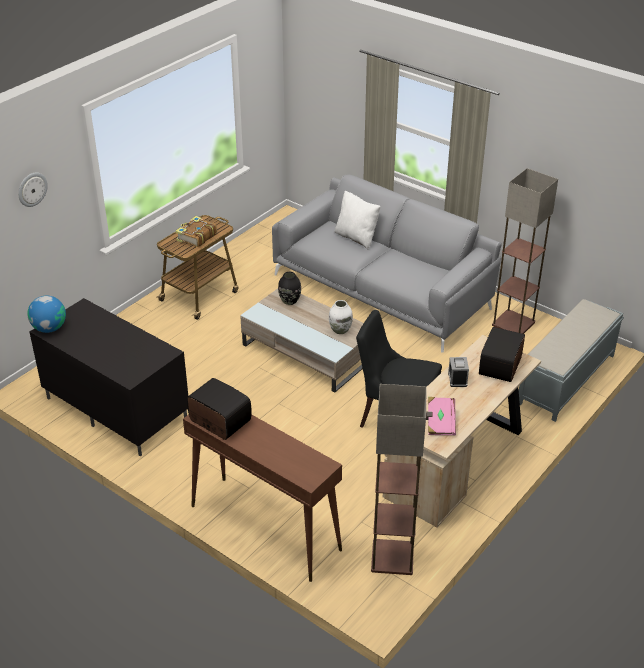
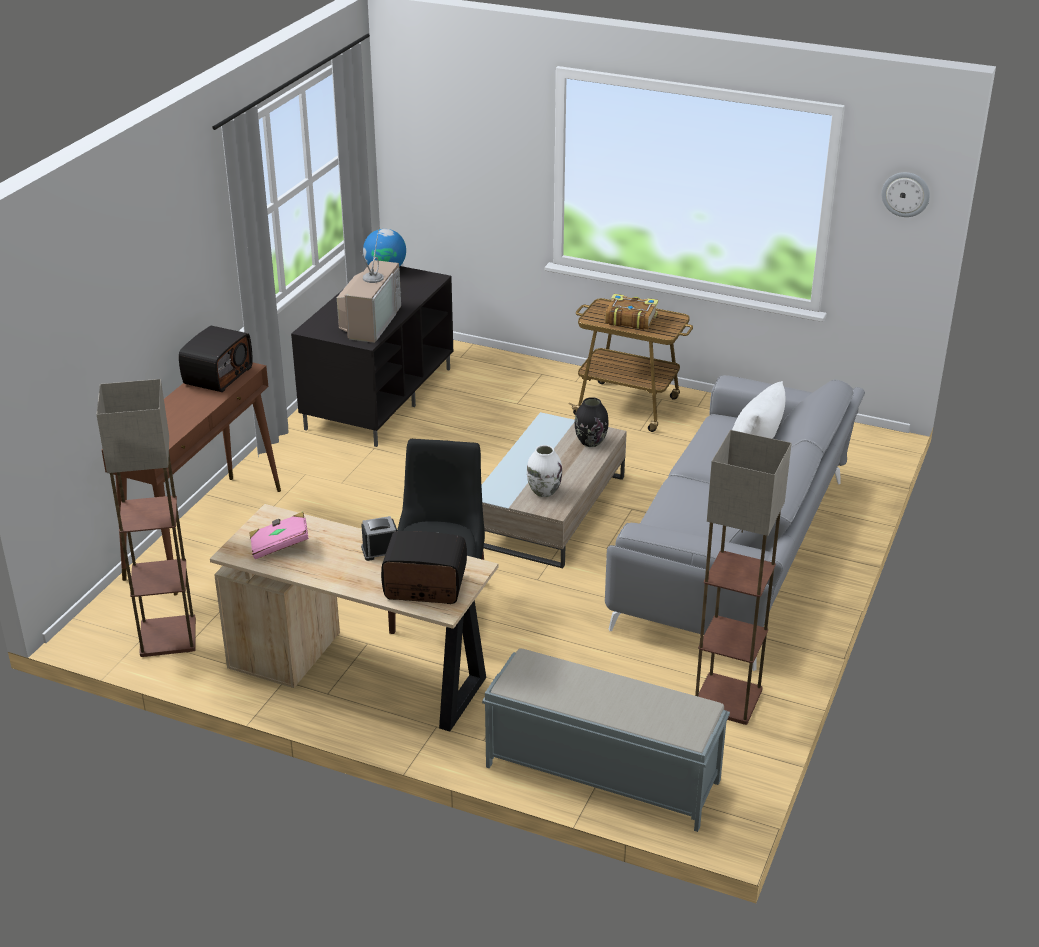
camera: 75 degrees right, 5 degrees down
wall clock [18,172,48,207] -> wall clock moved to [881,172,930,217]
none -> television [337,229,401,343]

